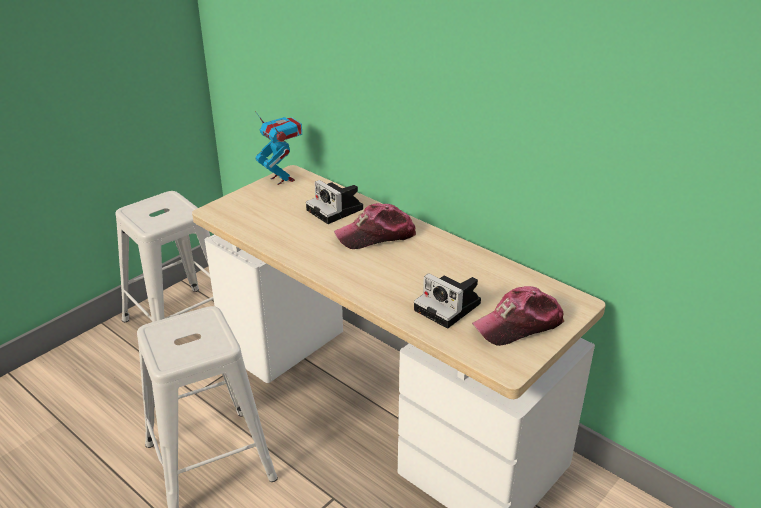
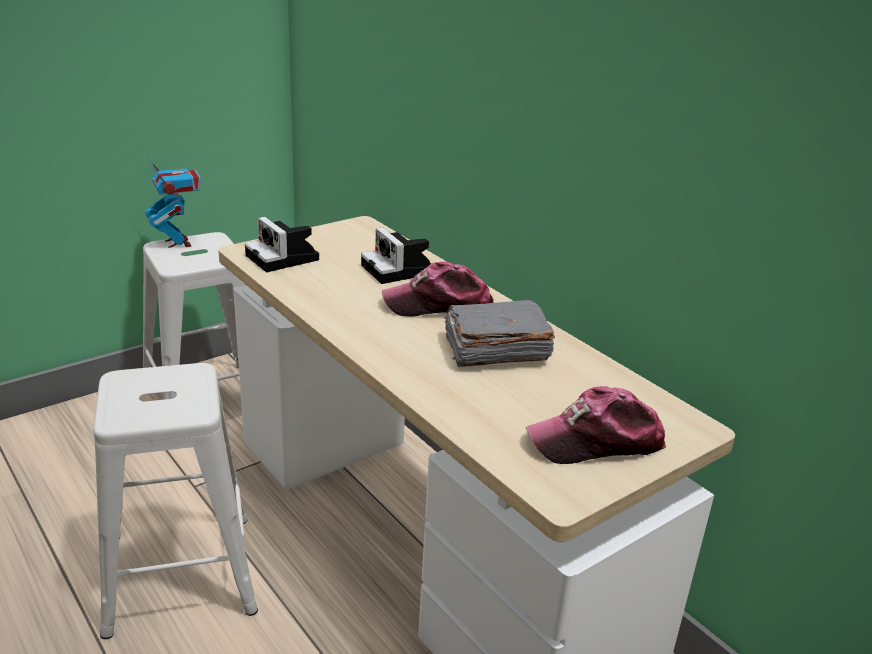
camera: 10 degrees right, 5 degrees down
toy robot [255,111,302,185] -> toy robot moved to [146,155,201,248]
camera [414,273,481,329] -> camera moved to [245,217,319,272]
none -> grey book [444,300,555,367]

